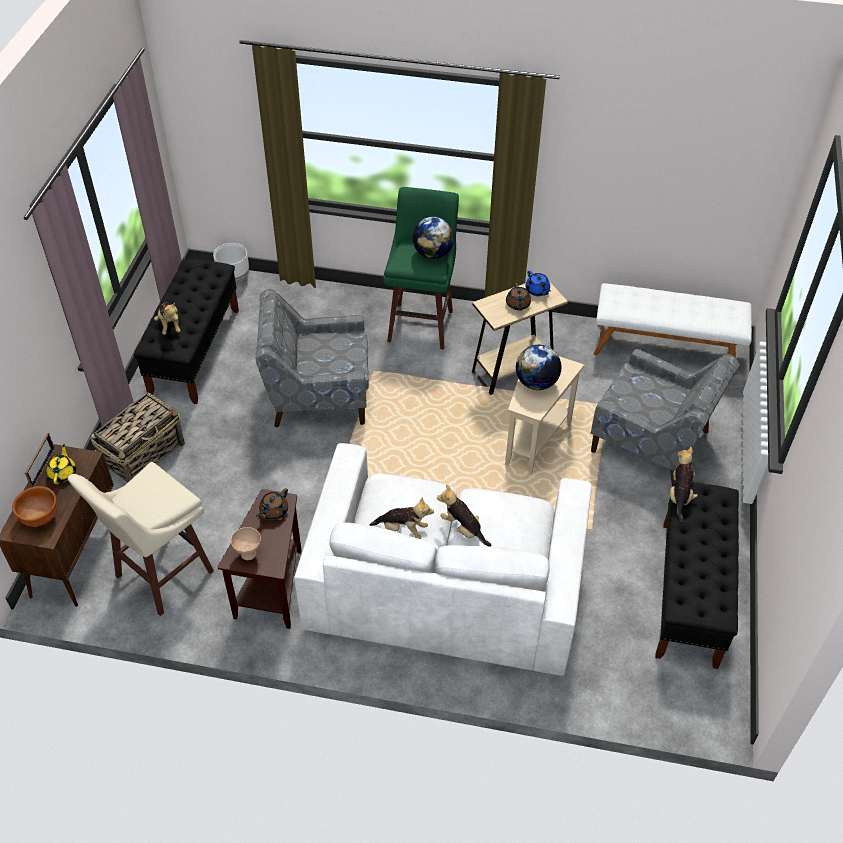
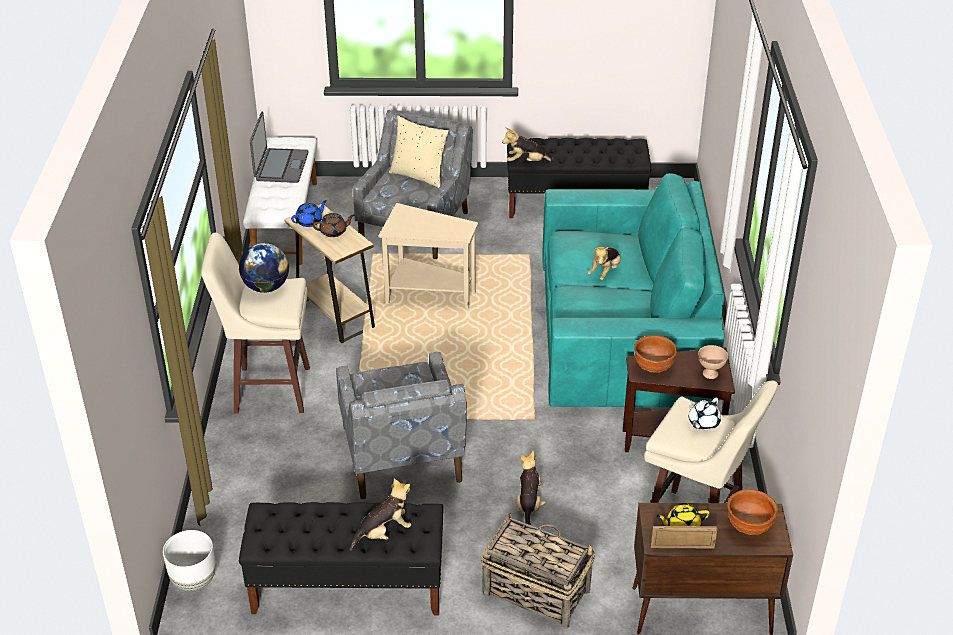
camera: 100 degrees left, 10 degrees down
brown teapot [256,488,288,520] -> brown bowl [634,335,677,373]
white sofa [294,443,592,676] -> turquoise sofa [542,173,724,407]
plush toy [369,497,434,539] -> plush toy moved to [516,450,546,525]
green stool [383,187,459,350] -> beige stool [201,233,310,414]
globe [516,345,561,390] -> none
none -> laptop [250,111,309,183]
none -> beige pillow [389,115,449,188]
none -> white teapot [688,398,721,430]

